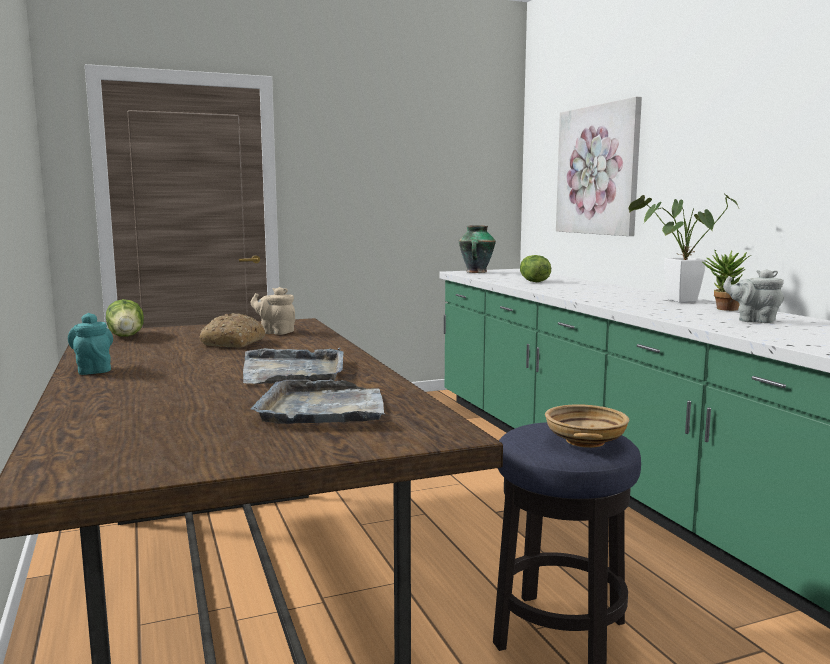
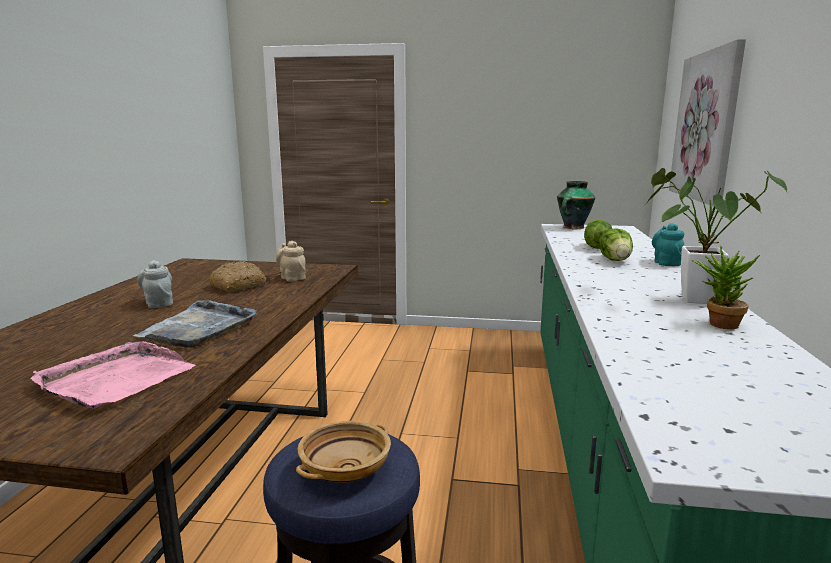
camera: 30 degrees right, 5 degrees up
turquoise teapot [68,313,113,375] -> turquoise teapot moved to [652,223,685,266]
lettuce [106,299,144,337] -> lettuce moved to [599,228,633,261]
grey tray [251,380,385,424] -> pink tray [30,341,196,409]
grey teapot [723,269,784,323] -> grey teapot moved to [137,260,173,308]

